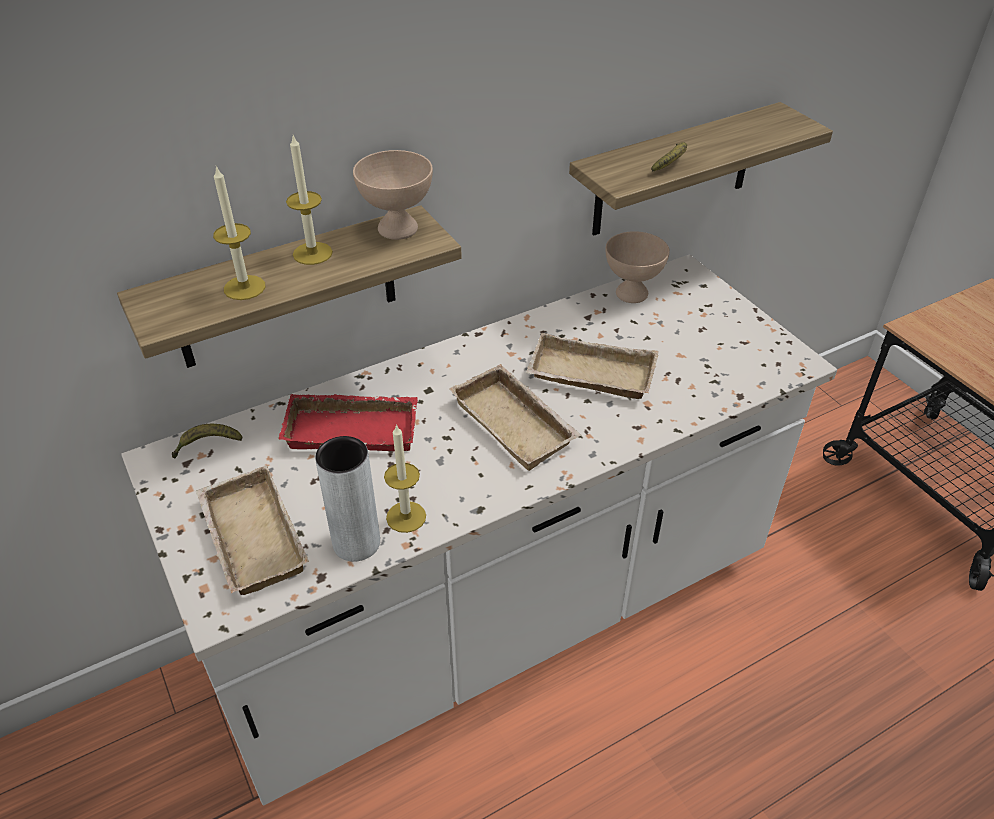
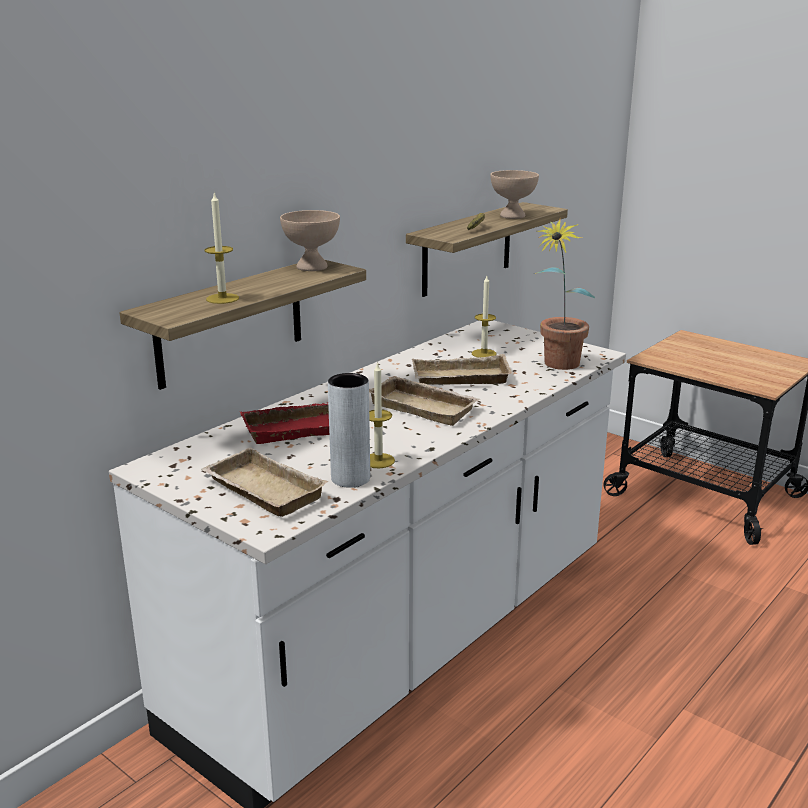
camera: 20 degrees left, 20 degrees down
banana [172,424,243,458] -> none
candle [286,136,333,265] -> candle moved to [472,276,496,357]
beige bowl [606,231,670,303] -> beige bowl moved to [490,170,539,219]
none -> potted plant [533,217,595,370]

